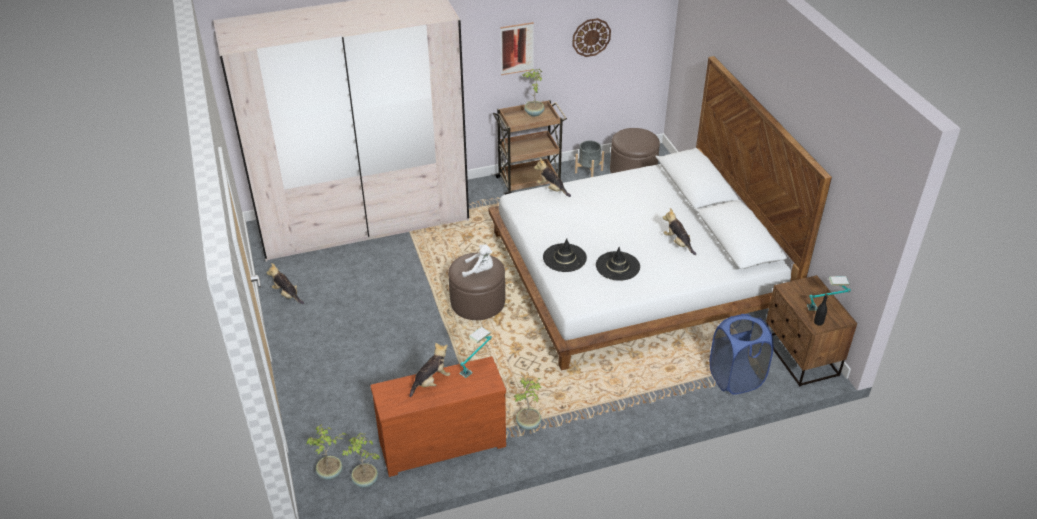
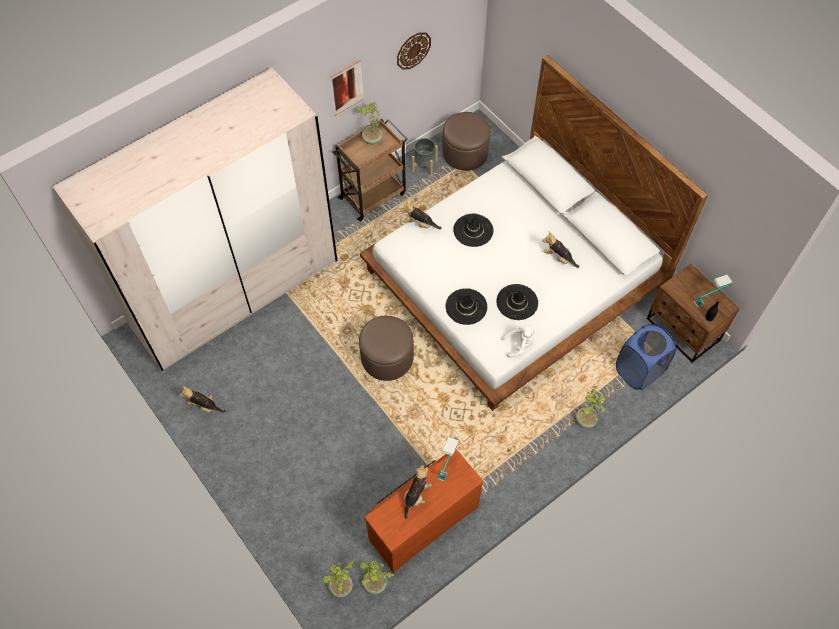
camera: 20 degrees left, 20 degrees up
white plush toy [462,244,493,277] -> white plush toy moved to [502,325,536,358]
potted plant [514,377,543,430] -> potted plant moved to [576,386,606,428]
none -> black hat [453,214,493,247]

